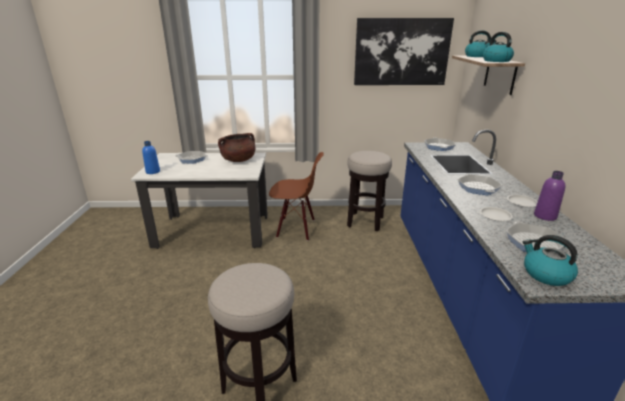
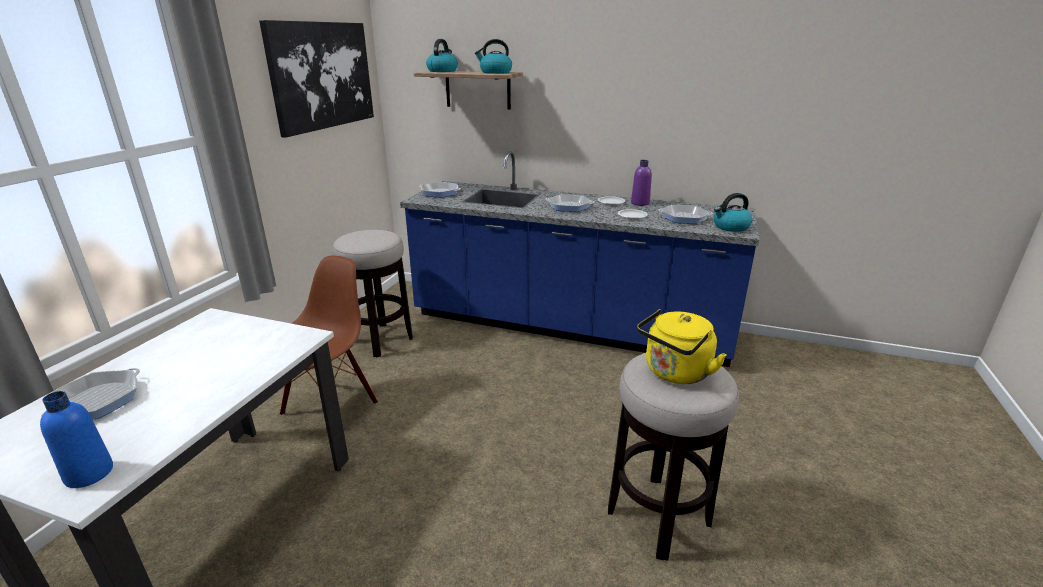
camera: 70 degrees left, 0 degrees up
brown cooking pot [218,133,255,162] -> none
none -> yellow kettle [637,309,727,384]

